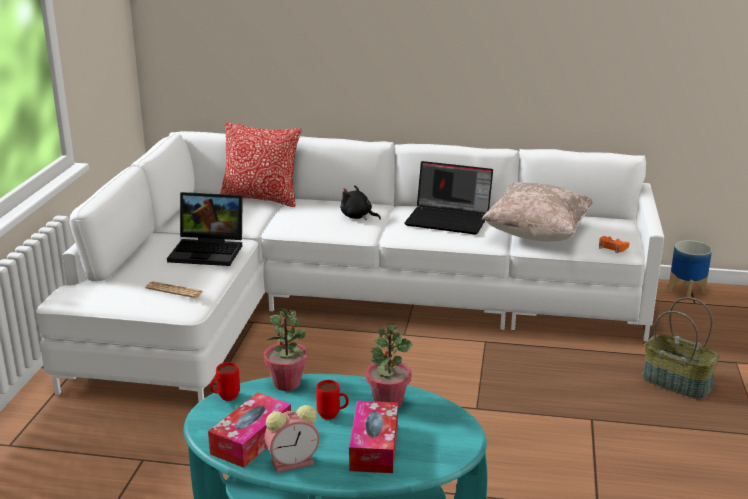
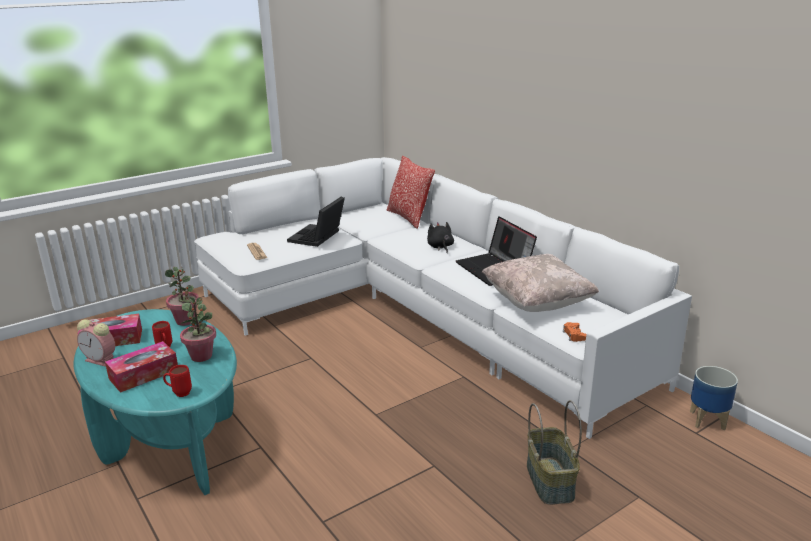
camera: 45 degrees right, 0 degrees up
laptop [167,192,243,266] -> laptop turned 60 degrees clockwise [287,196,345,247]
red mug [210,362,240,401] -> red mug moved to [163,365,192,397]

